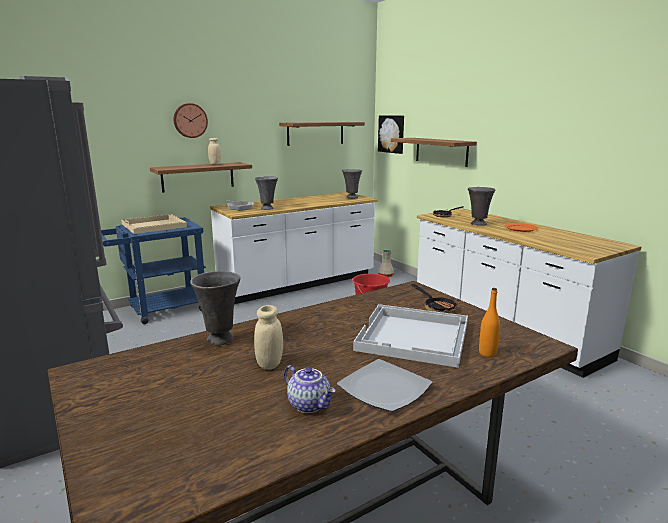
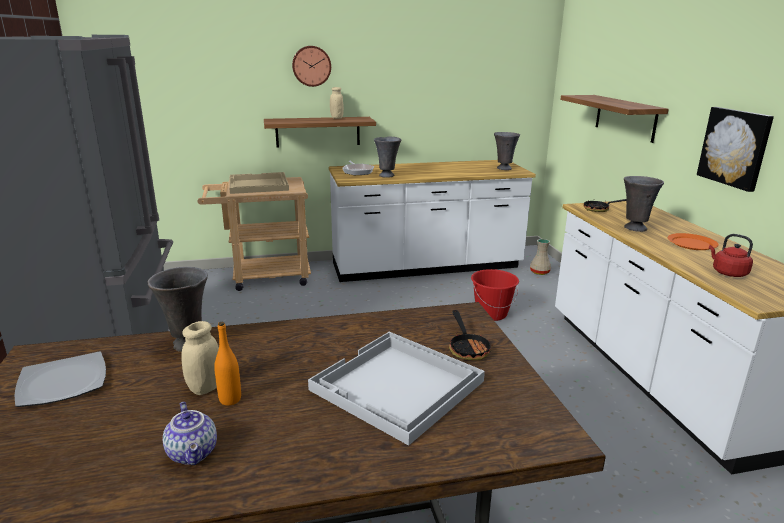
camera: 20 degrees right, 5 degrees up
blue cart [101,217,206,324] -> beige cart [198,177,311,291]
shelf [279,122,365,146] -> none
plate [337,359,432,412] -> plate moved to [14,351,106,407]
picture [378,115,404,154] -> picture moved to [697,107,774,192]
orange bottle [479,288,500,357] -> orange bottle moved to [214,322,241,406]
none -> red kettle [709,234,753,277]

